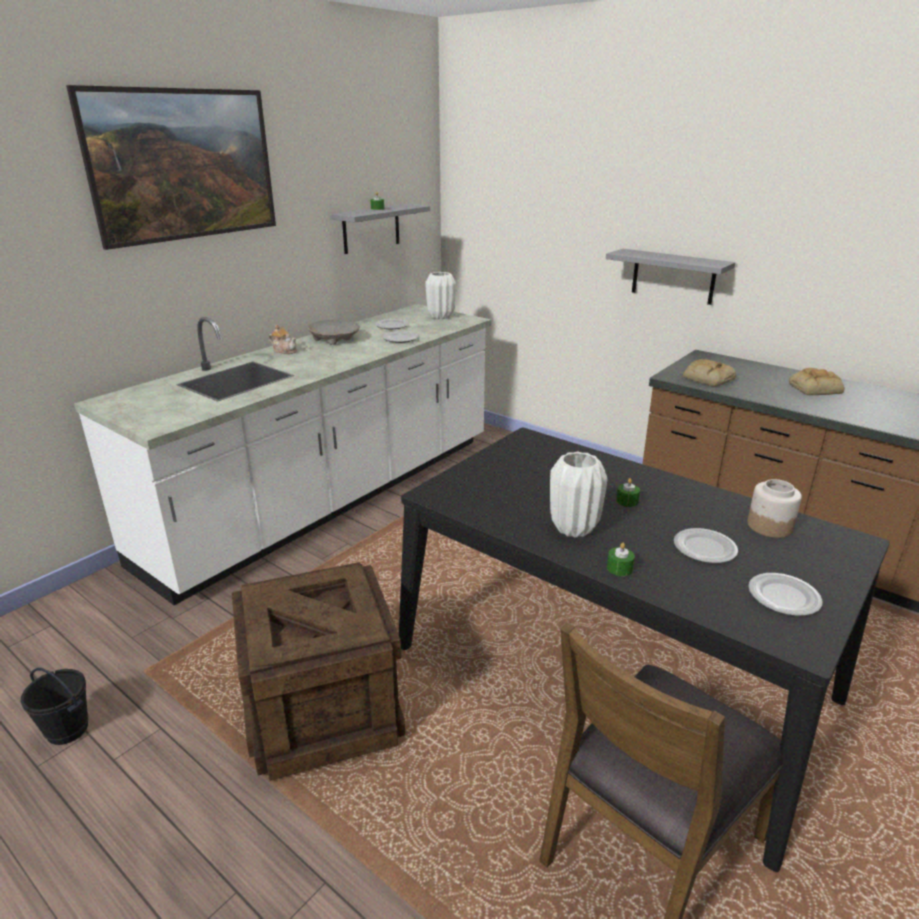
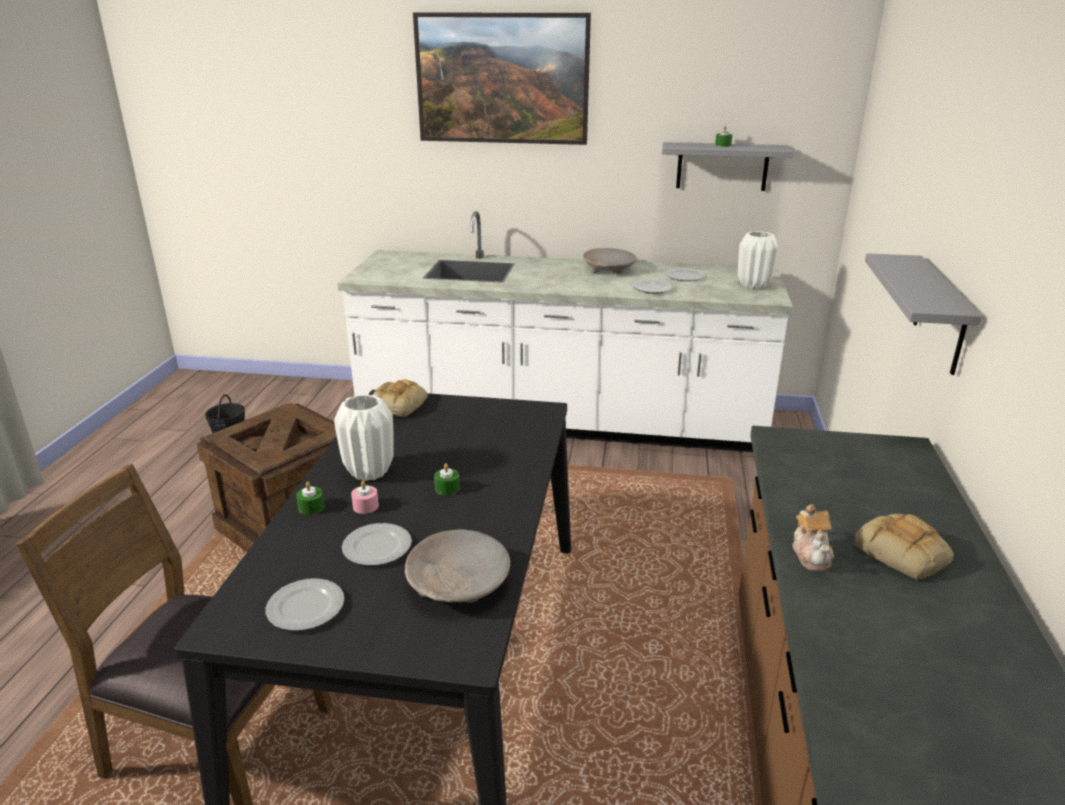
camera: 60 degrees right, 0 degrees up
teapot [269,325,297,354] -> teapot moved to [792,504,834,571]
bread [683,359,736,387] -> bread moved to [373,379,428,417]
jar [747,479,802,538] -> beige bowl [405,529,510,603]
none -> pink candle [351,481,379,514]

